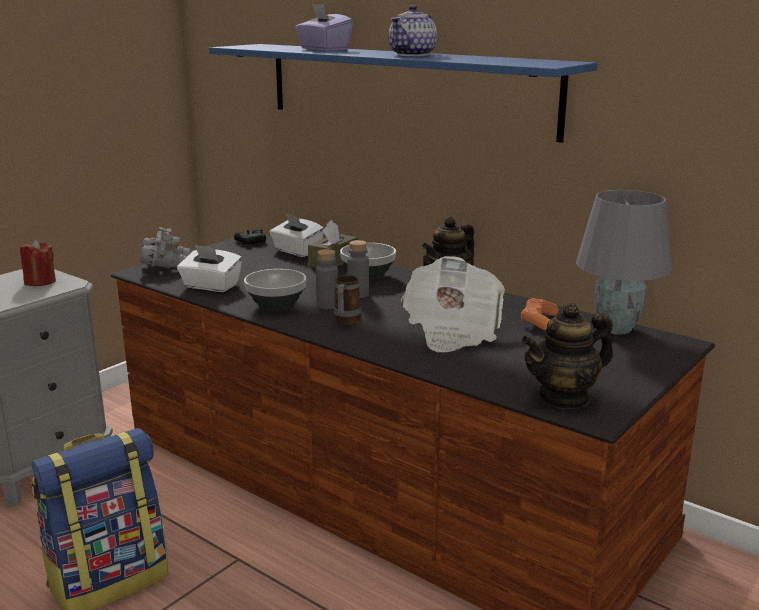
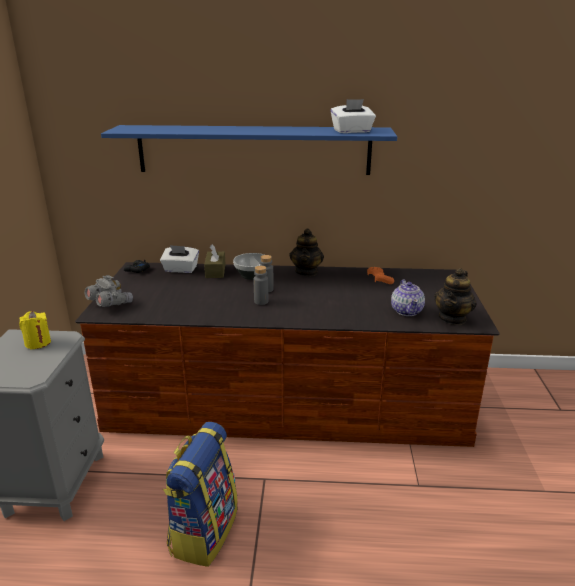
camera: 35 degrees left, 5 degrees up
red candle [20,240,56,286] -> yellow candle [19,311,51,349]
white tissue box [177,244,242,292] -> white tissue box moved to [331,99,376,133]
bowl [244,269,306,312] -> none
purple tissue box [295,4,353,51] -> none
mug [334,275,361,325] -> none
teapot [388,5,437,56] -> teapot moved to [391,279,425,316]
newspaper [401,256,505,352] -> none
grey table lamp [576,190,672,335] -> none

